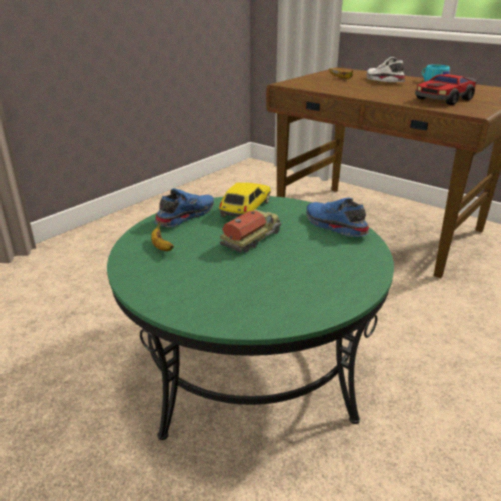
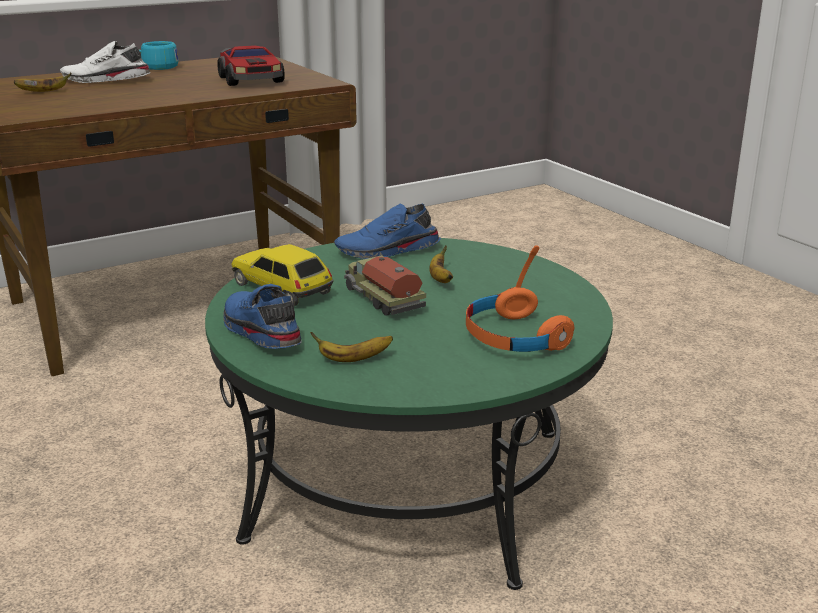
camera: 70 degrees left, 5 degrees down
none -> banana [429,245,453,283]
none -> orange headphones [466,245,575,352]

